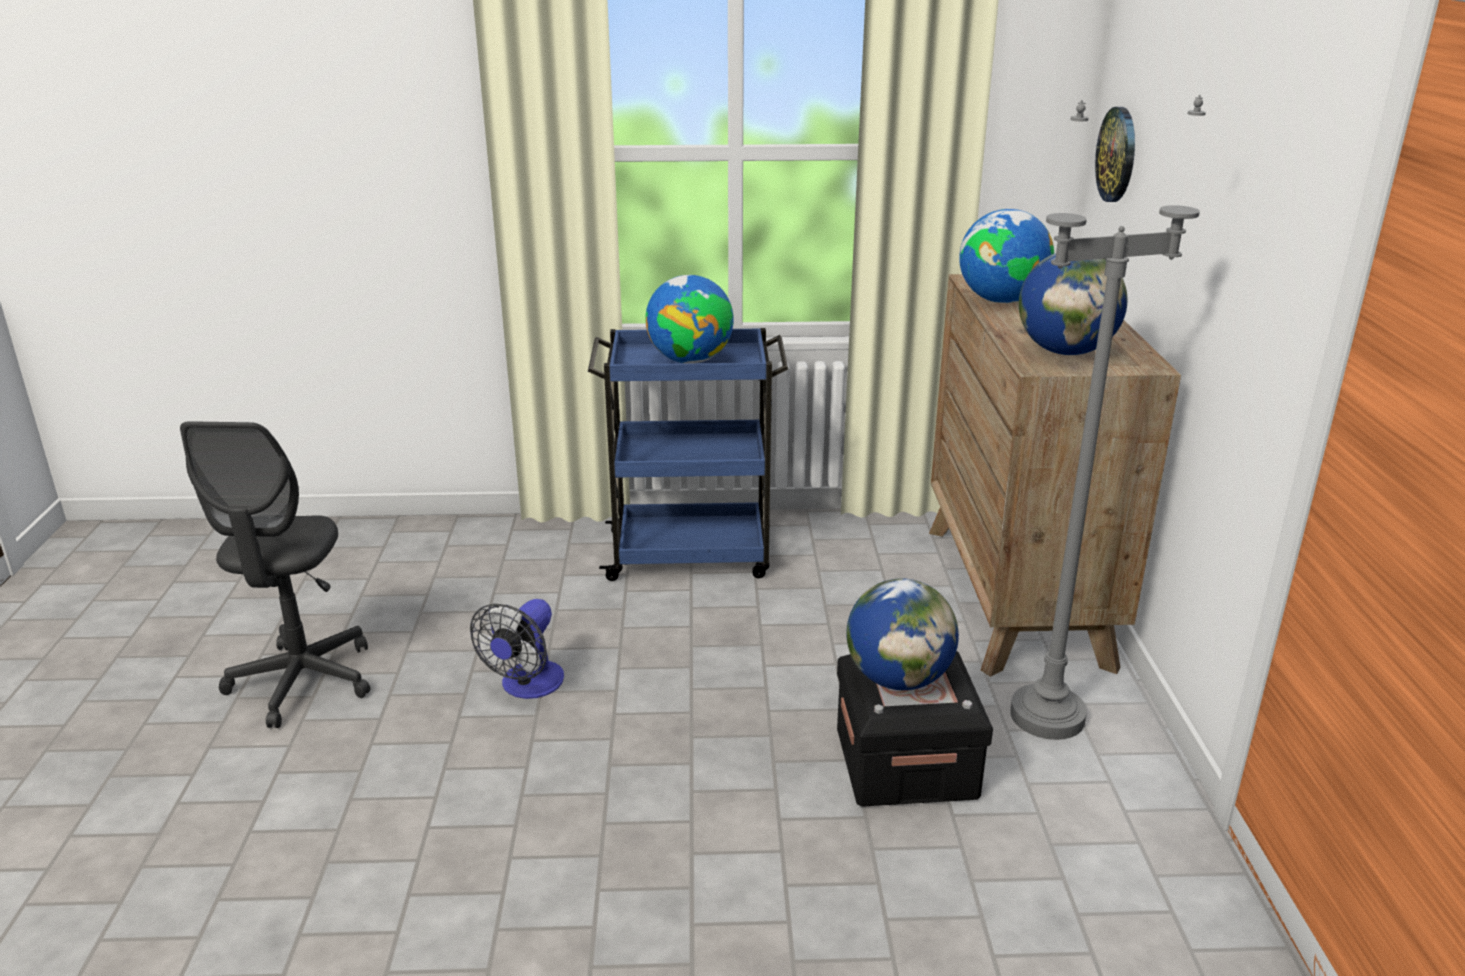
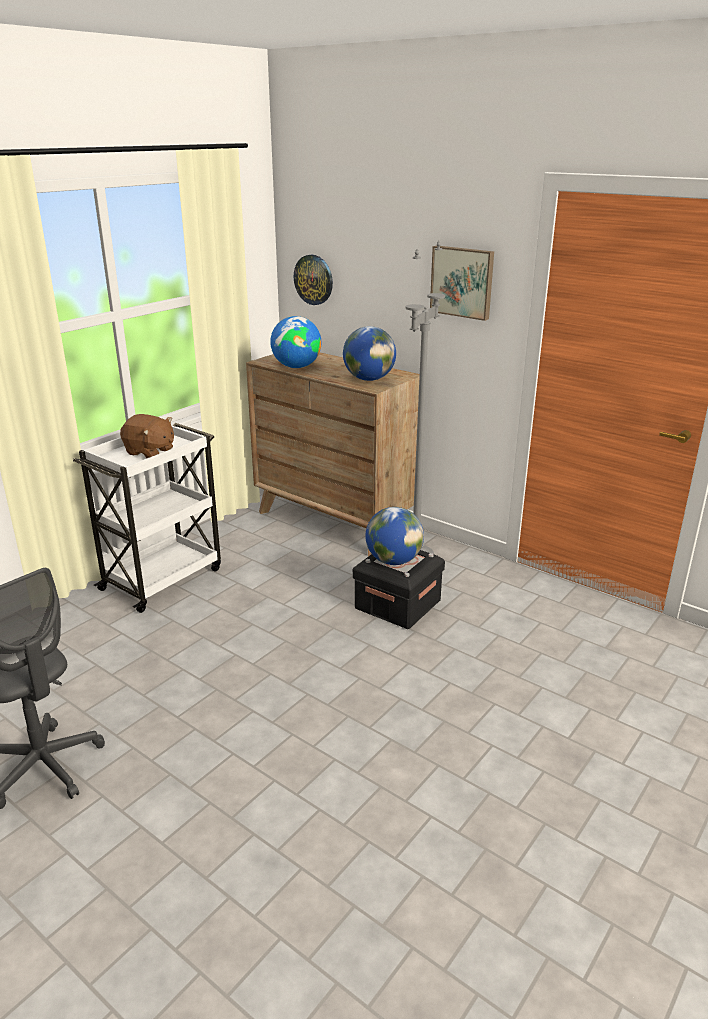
camera: 50 degrees left, 0 degrees up
fan [470,599,564,699] -> none
blue cart [588,328,788,581] -> white cart [73,423,221,613]
globe [645,275,734,363] -> brown plush toy [120,414,174,458]
none -> picture [430,246,494,321]

